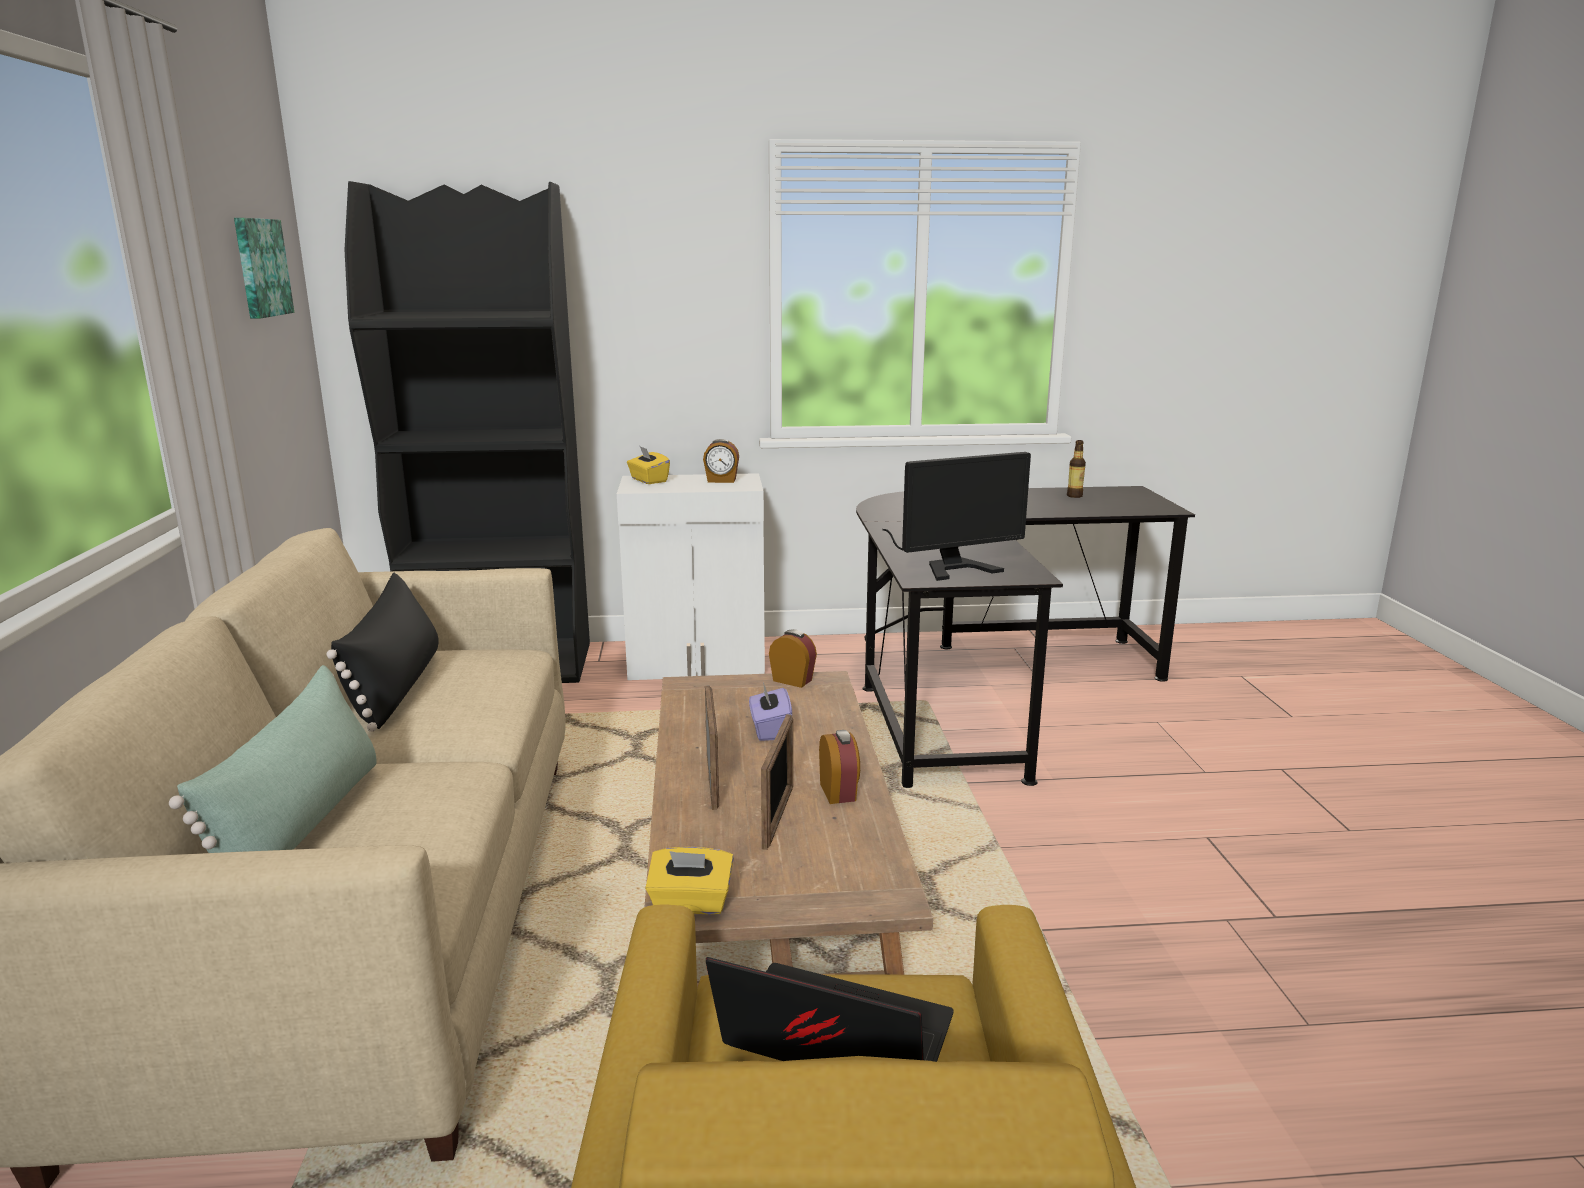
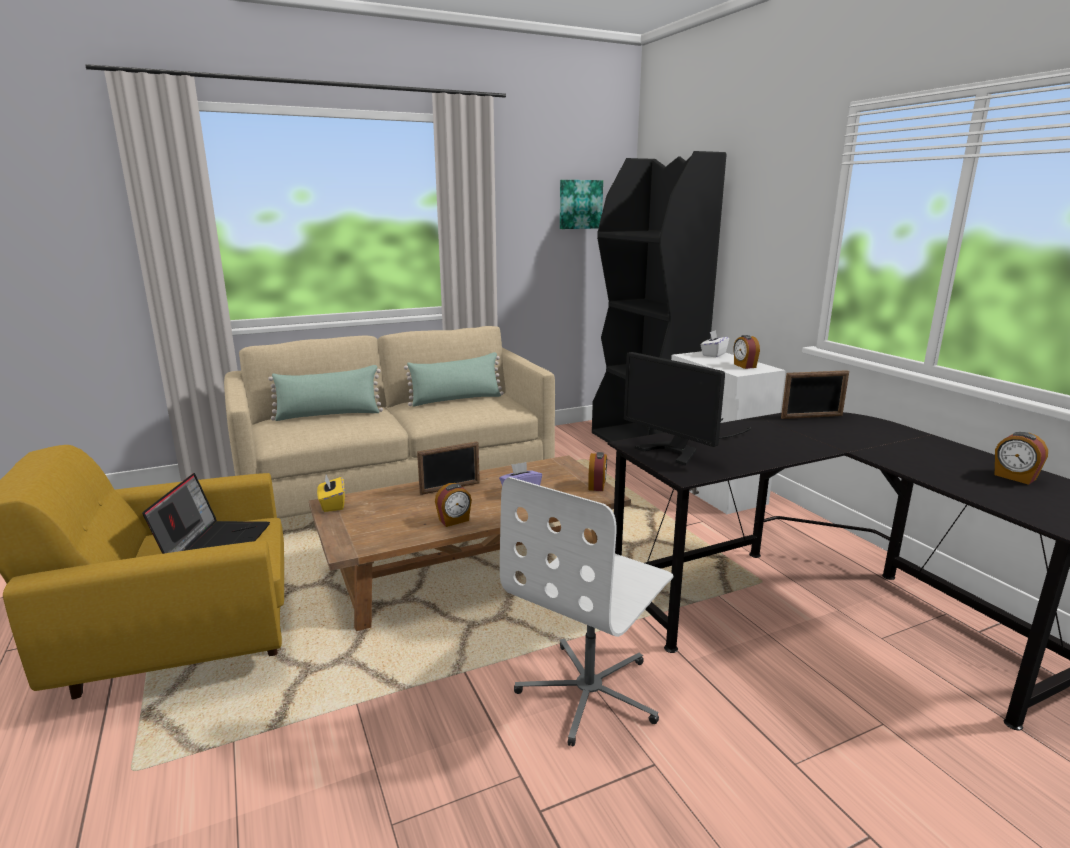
camera: 70 degrees right, 0 degrees up
black pillow [326,572,439,732] -> green pillow [404,352,504,407]
yellow tissue box [627,446,670,484] -> white tissue box [701,330,729,357]
picture frame [761,714,793,850] -> picture frame moved to [781,370,849,419]
bottle [1067,440,1086,498] -> alarm clock [995,432,1048,485]
none -> white office chair [500,477,674,746]

